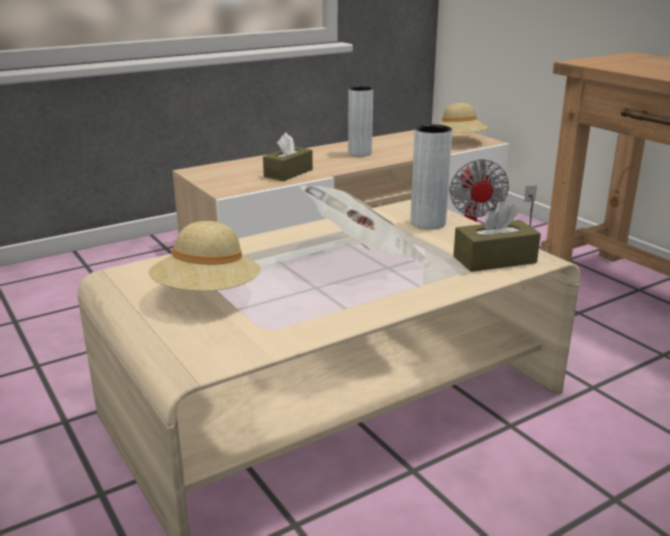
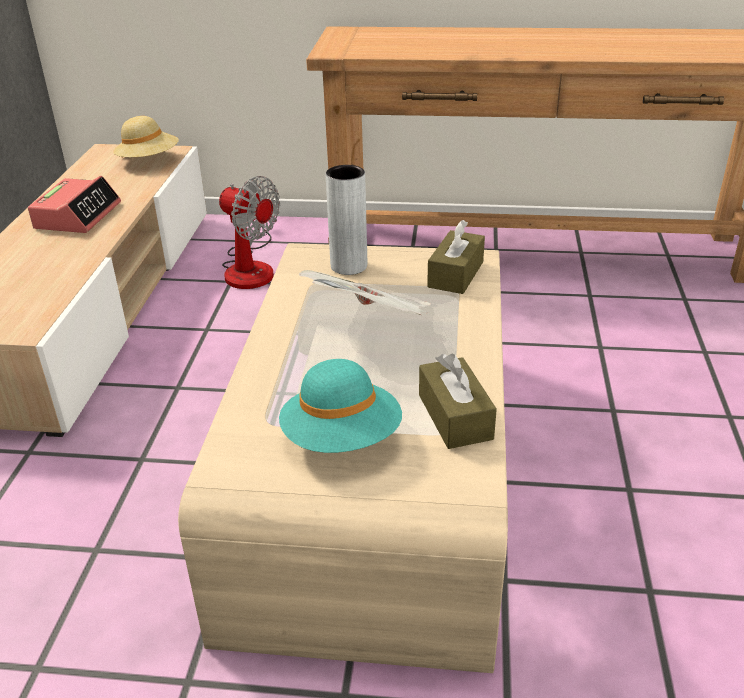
camera: 50 degrees left, 10 degrees up
beige hat [149,221,261,291] -> turquoise hat [279,359,402,453]
brown tissue box [263,132,313,181] -> brown tissue box moved to [419,353,497,449]
grey vase [348,86,373,157] -> alarm clock [28,176,121,233]

